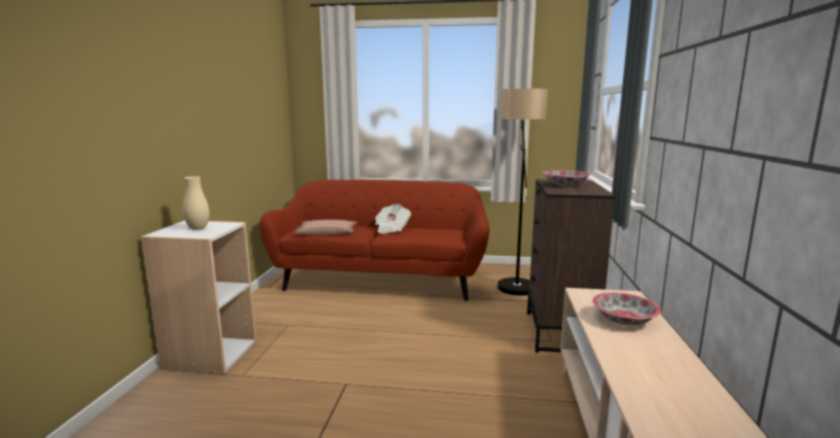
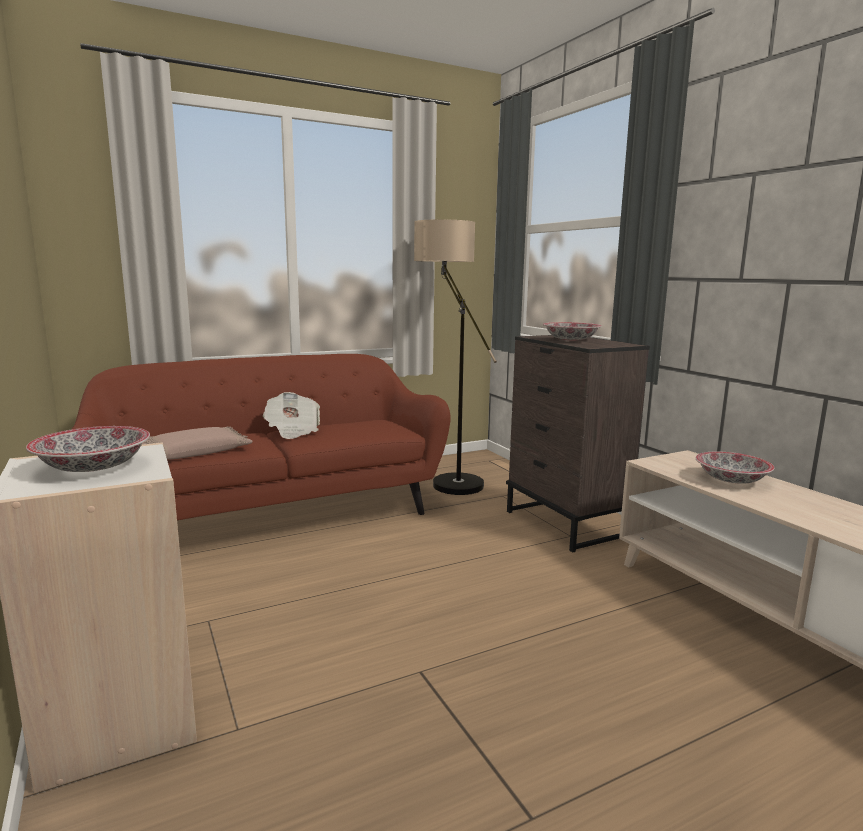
camera: 35 degrees left, 0 degrees up
beige vase [183,176,210,230] -> bowl [26,426,150,472]

